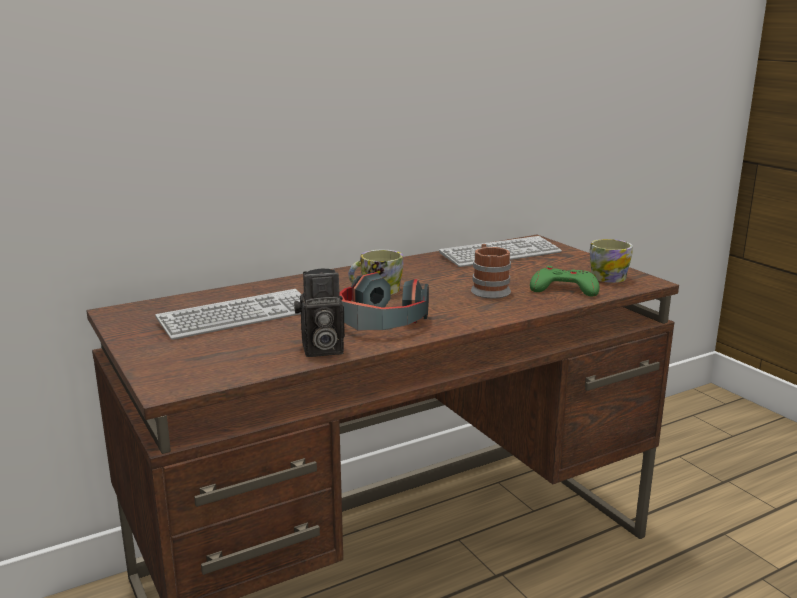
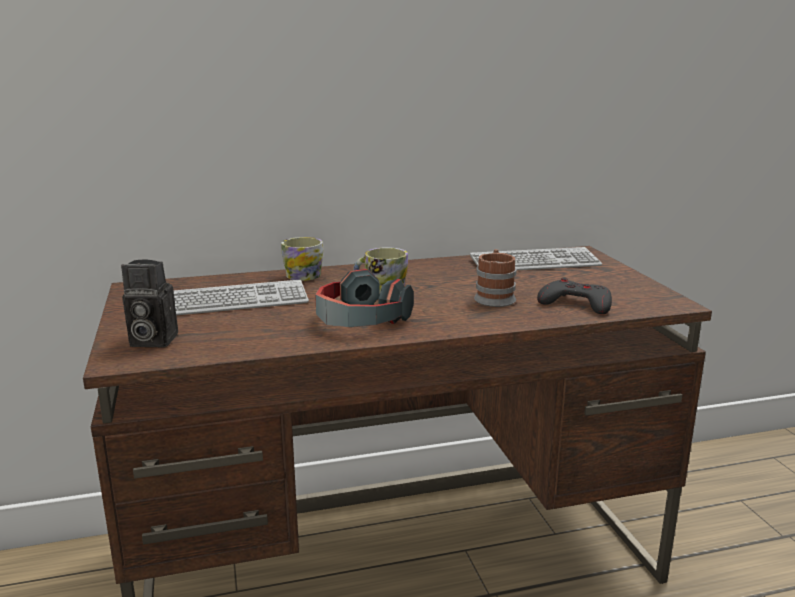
camera: 15 degrees right, 0 degrees up
camera [294,269,345,357] -> camera moved to [121,259,178,347]
green game controller [530,266,599,296] -> grey game controller [537,278,612,314]
mug [590,239,633,283] -> mug moved to [281,237,323,281]

